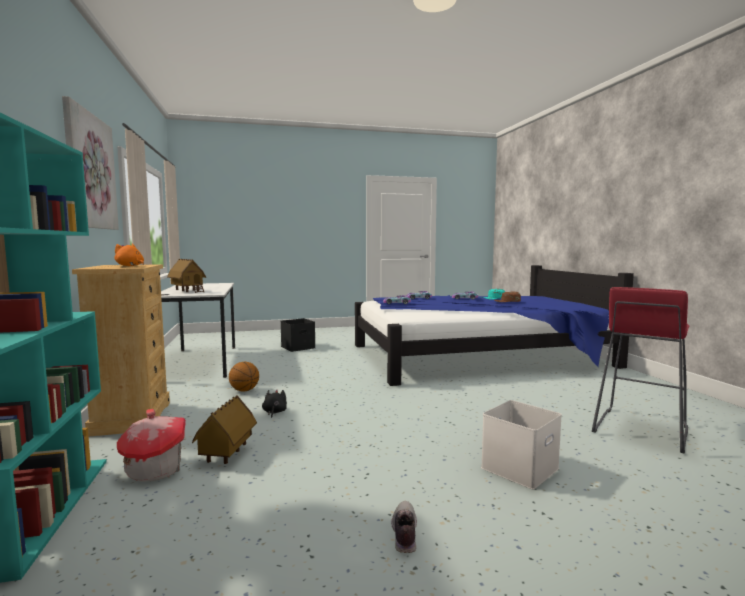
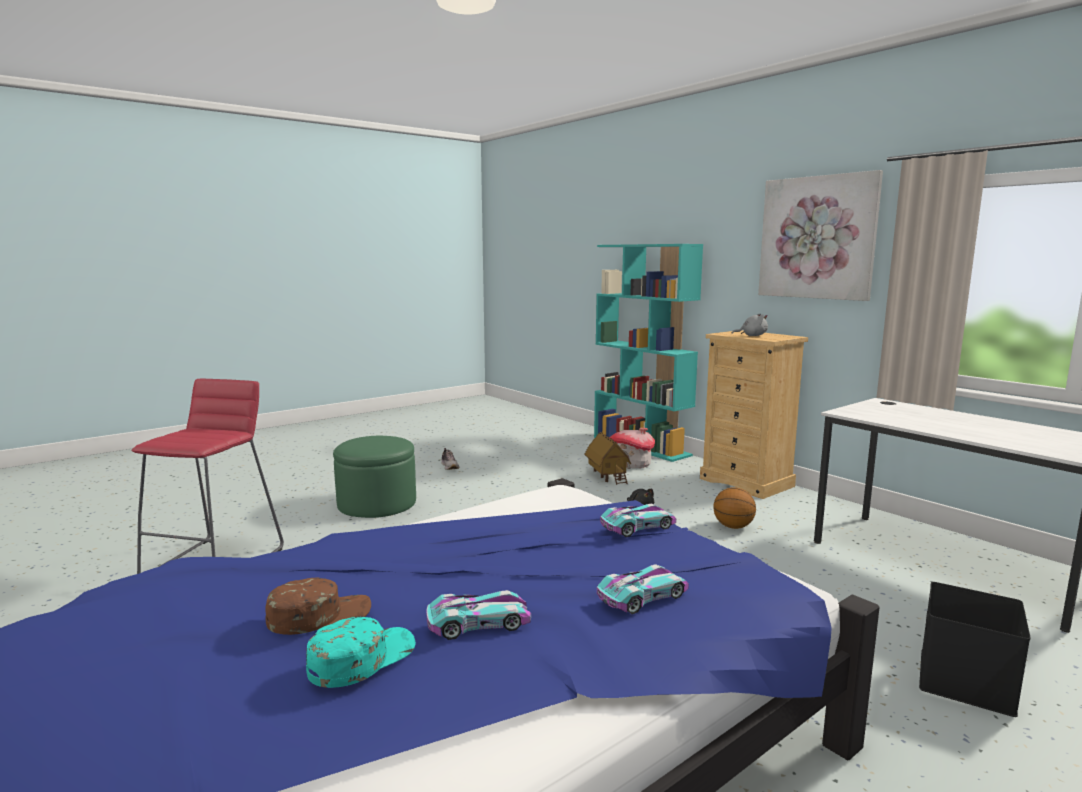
camera: 155 degrees right, 5 degrees up
orange plush toy [114,244,144,266] -> grey plush toy [732,313,768,336]
toy house [167,259,206,293] -> none
white storage box [481,400,562,489] -> green ottoman [333,436,416,518]

